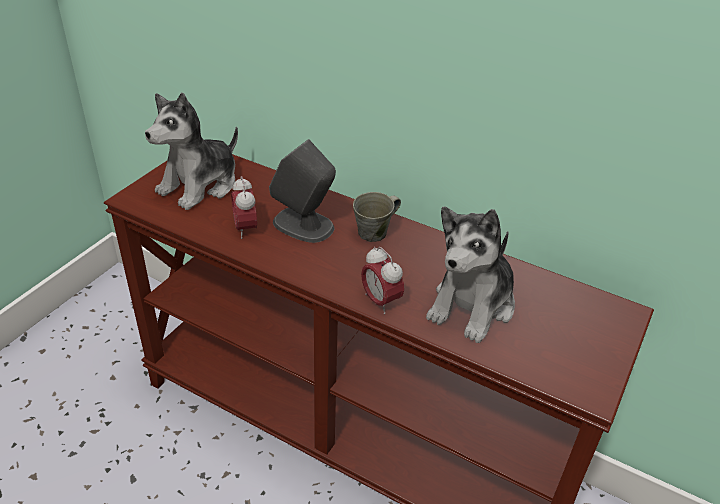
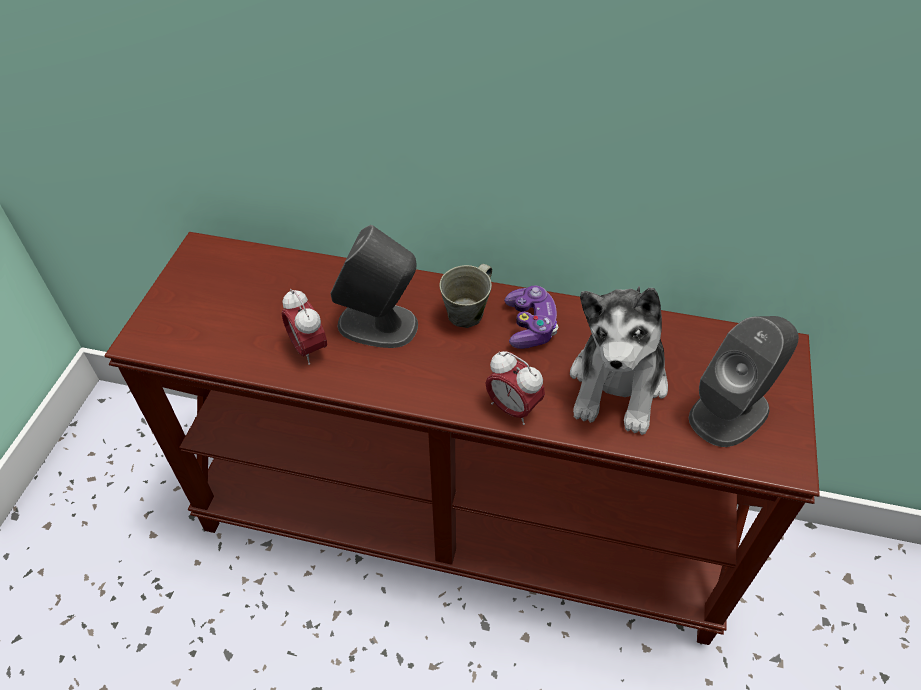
camera: 15 degrees left, 10 degrees up
plush toy [145,93,238,210] -> none
none -> game controller [504,285,558,349]
none -> grey speaker [689,316,799,447]

